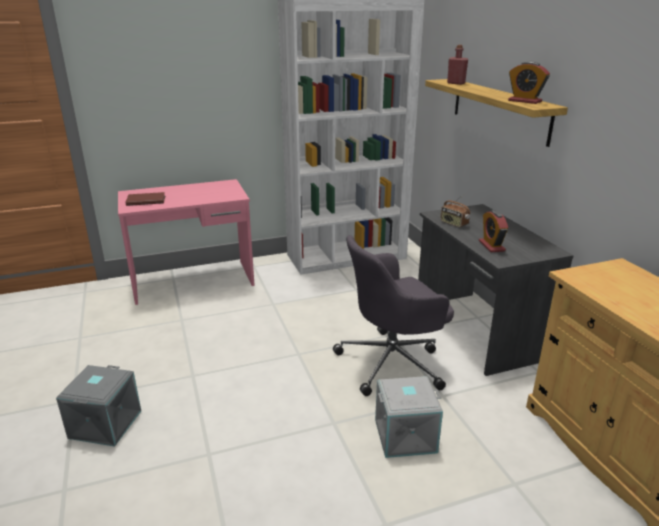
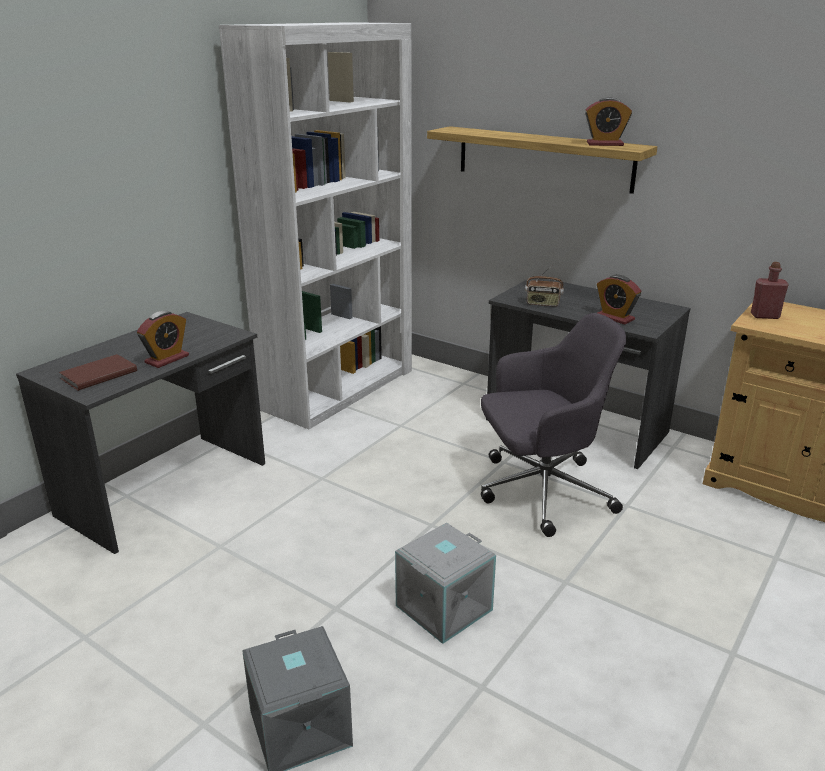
camera: 35 degrees left, 0 degrees up
pink desk [118,179,255,305] -> grey desk [16,312,265,554]
grey office chair [333,235,454,396] -> grey office chair turned 135 degrees counterclockwise [481,313,626,537]
grey storage box [375,376,443,458] -> grey storage box moved to [395,522,496,644]
red bottle [447,45,468,85] -> red bottle moved to [751,262,789,319]
none -> alarm clock [137,311,189,368]

